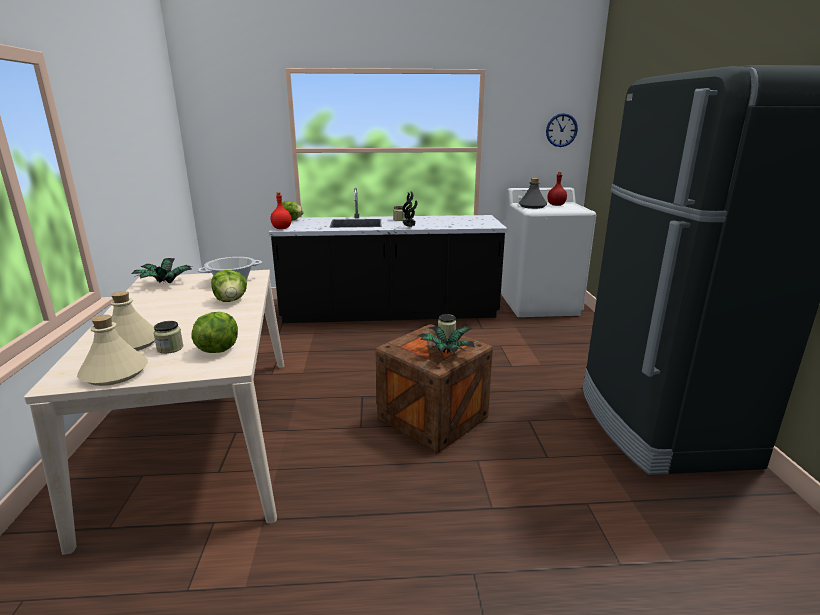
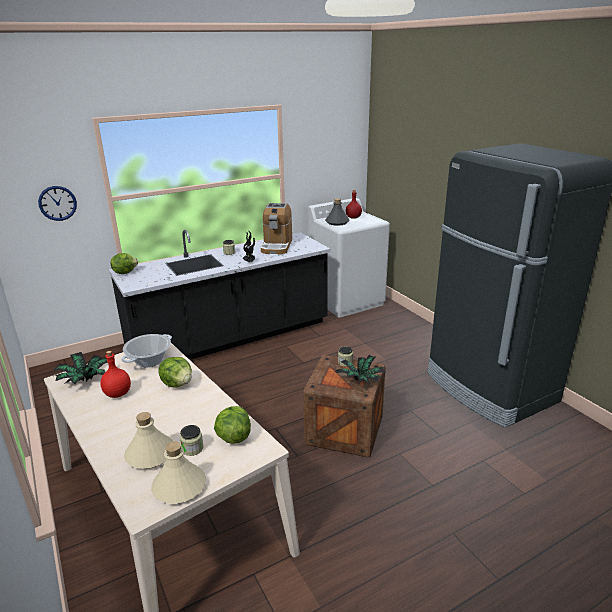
camera: 25 degrees left, 5 degrees up
red bottle [271,192,292,229] -> red bottle moved to [100,351,131,398]
wall clock [546,113,578,147] -> wall clock moved to [38,186,77,221]
none -> coffee machine [261,203,292,254]

